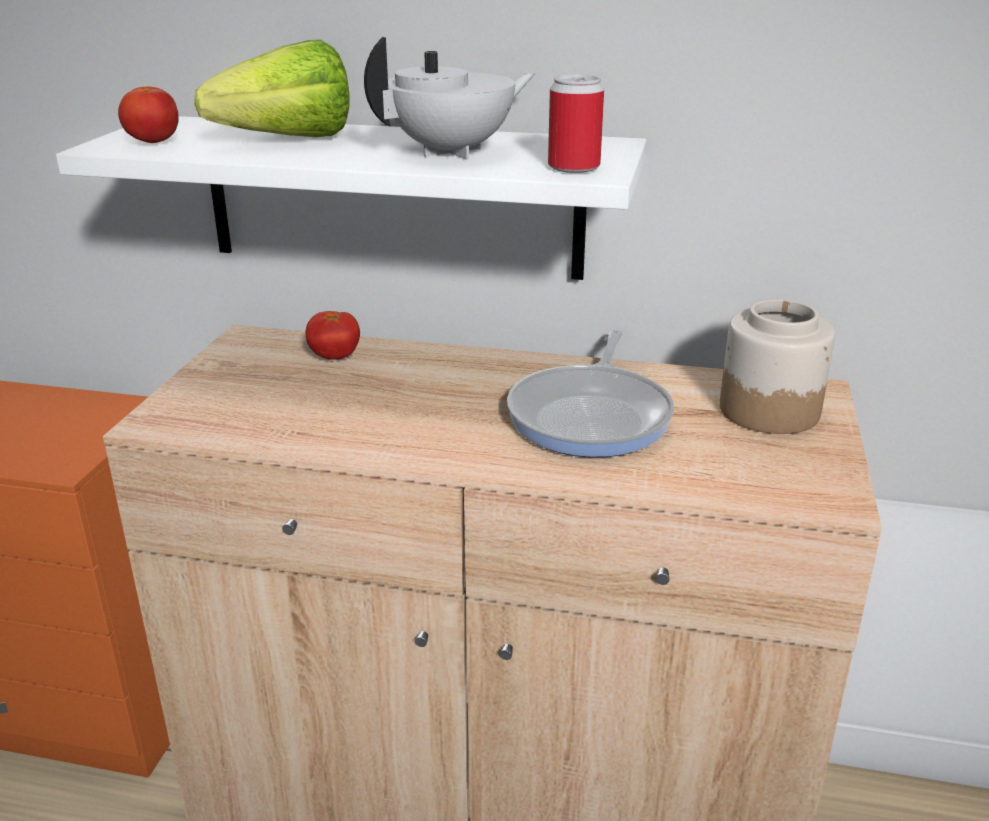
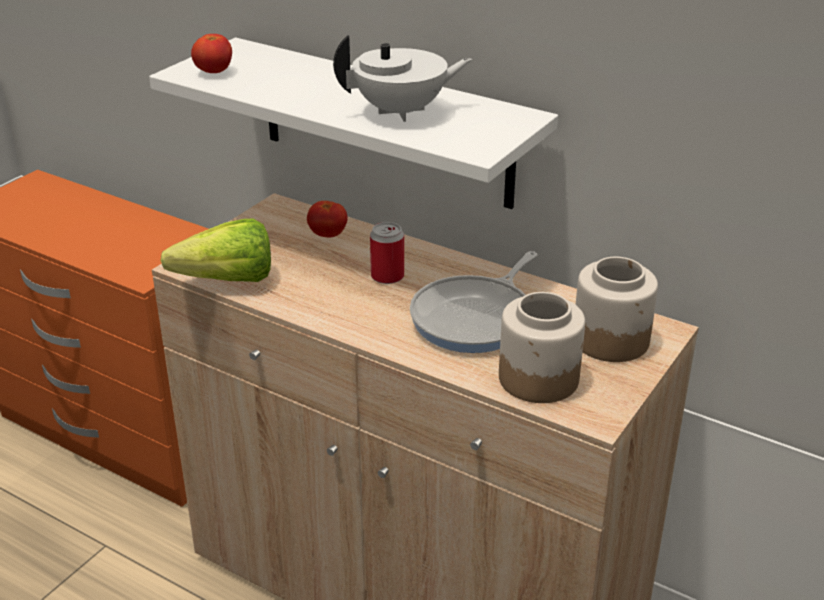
camera: 20 degrees right, 5 degrees up
lettuce [194,39,350,137] -> lettuce moved to [160,219,271,282]
can [548,74,604,173] -> can moved to [370,222,404,284]
none -> jar [499,292,585,403]

